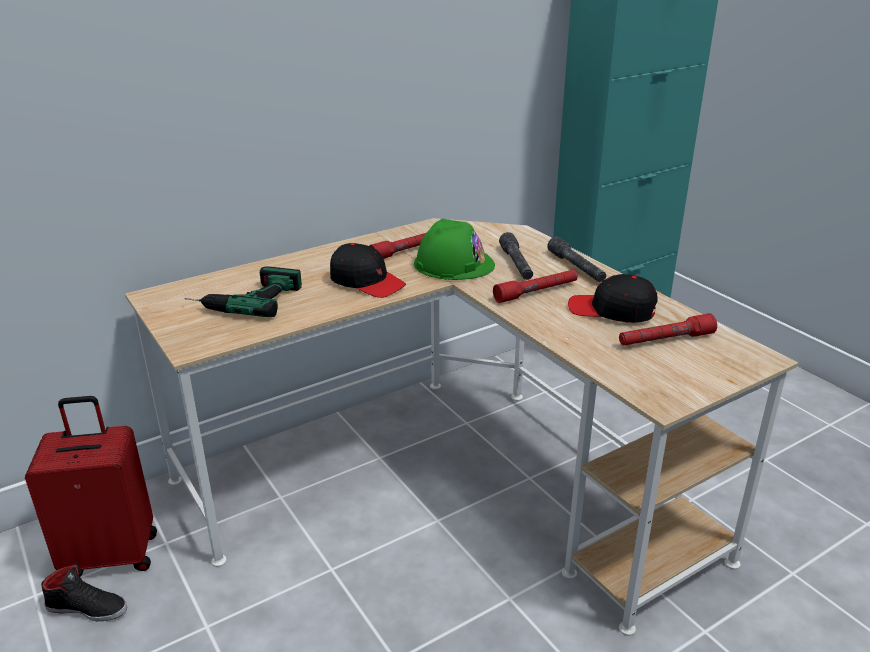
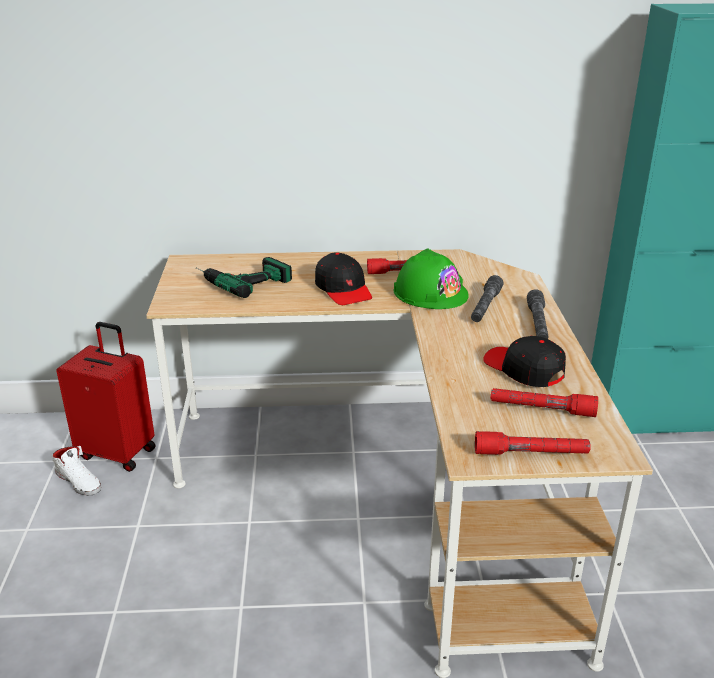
camera: 30 degrees right, 0 degrees up
black shoe [41,562,127,621] -> white shoe [52,446,101,496]
red flashlight [493,270,577,303] -> red flashlight moved to [475,431,591,455]

